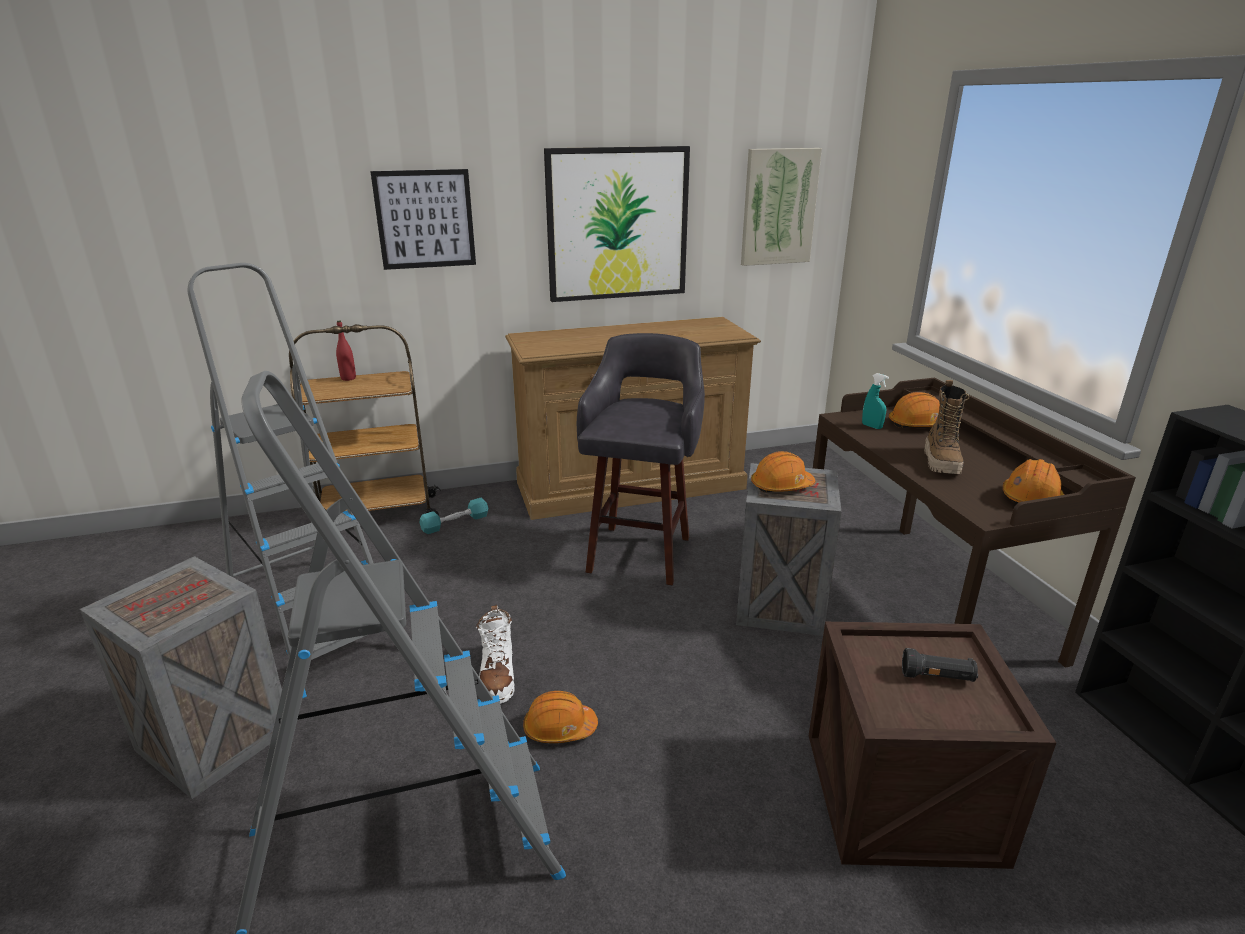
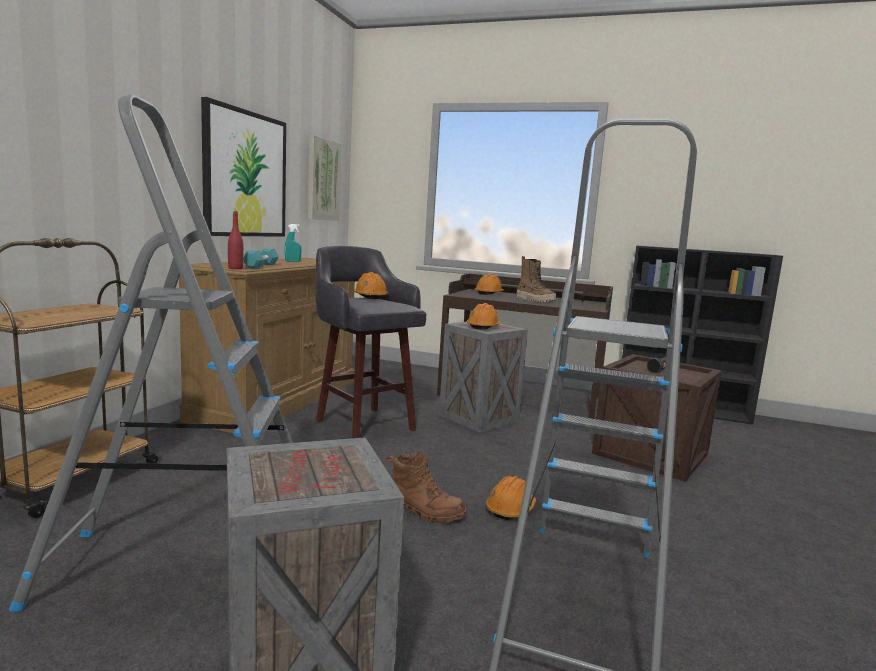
camera: 55 degrees left, 15 degrees down
red bottle [336,321,356,381] -> red bottle moved to [228,211,244,269]
picture [370,169,476,270] -> none
turquoise dumbbell [419,498,488,534] -> turquoise dumbbell moved to [243,248,279,269]
white boot [476,605,515,704] -> brown boot [387,451,467,523]
turquoise spray bottle [862,373,889,429] -> turquoise spray bottle moved to [285,224,302,262]
orange hard hat [1003,459,1064,504] -> orange hard hat moved to [354,272,388,299]

